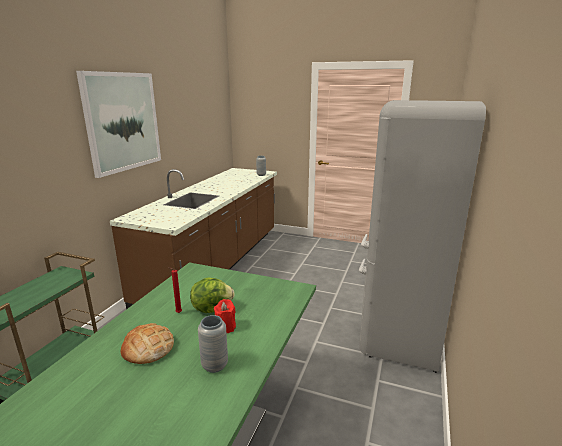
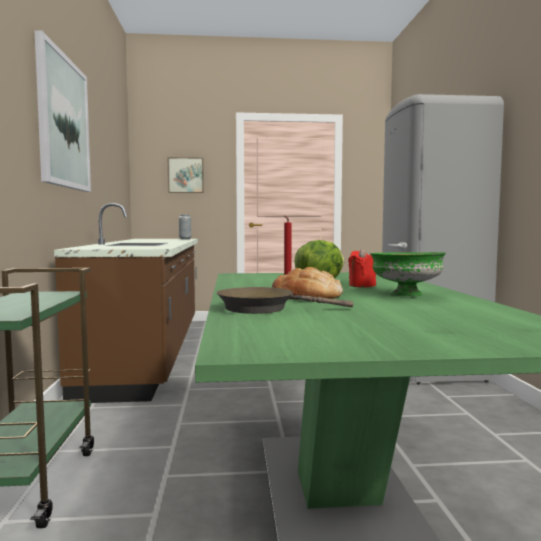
camera: 25 degrees left, 15 degrees down
grey vase [198,315,228,373] -> green bowl [370,252,446,296]
none -> picture [168,157,204,193]
none -> brown frying pan [216,287,353,314]

